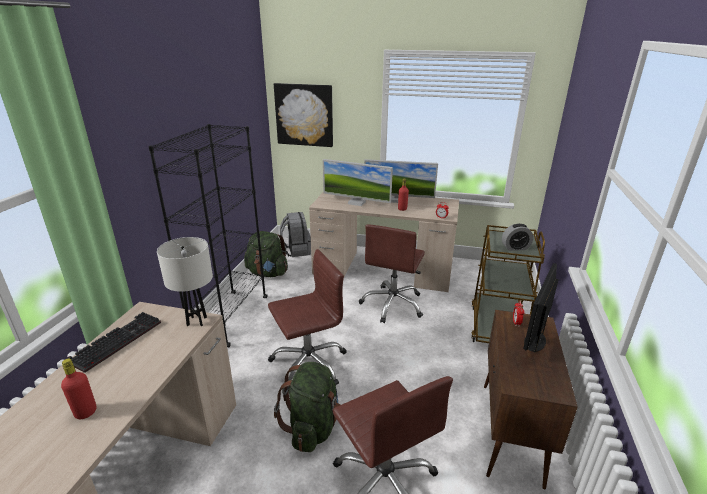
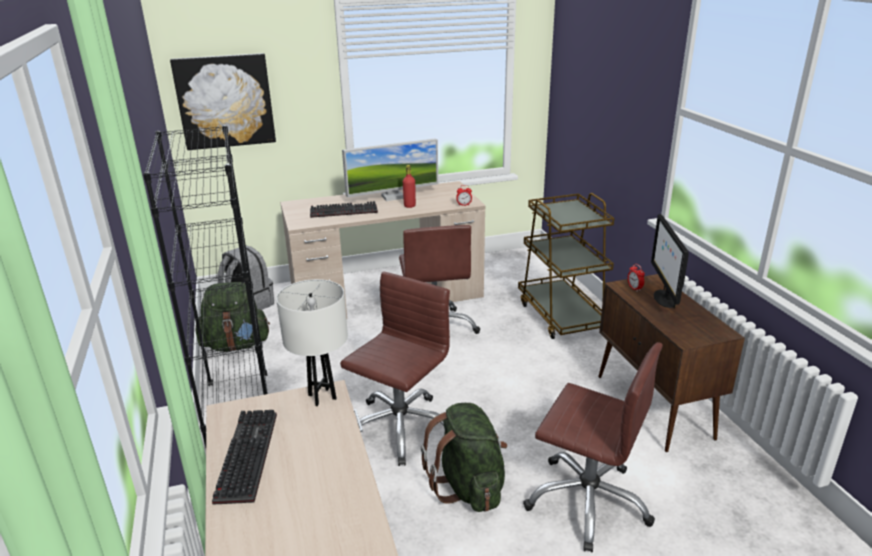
camera: 30 degrees left, 0 degrees up
red bottle [61,359,97,419] -> none
monitor [323,159,393,206] -> keyboard [310,201,378,218]
alarm clock [502,224,533,251] -> none

